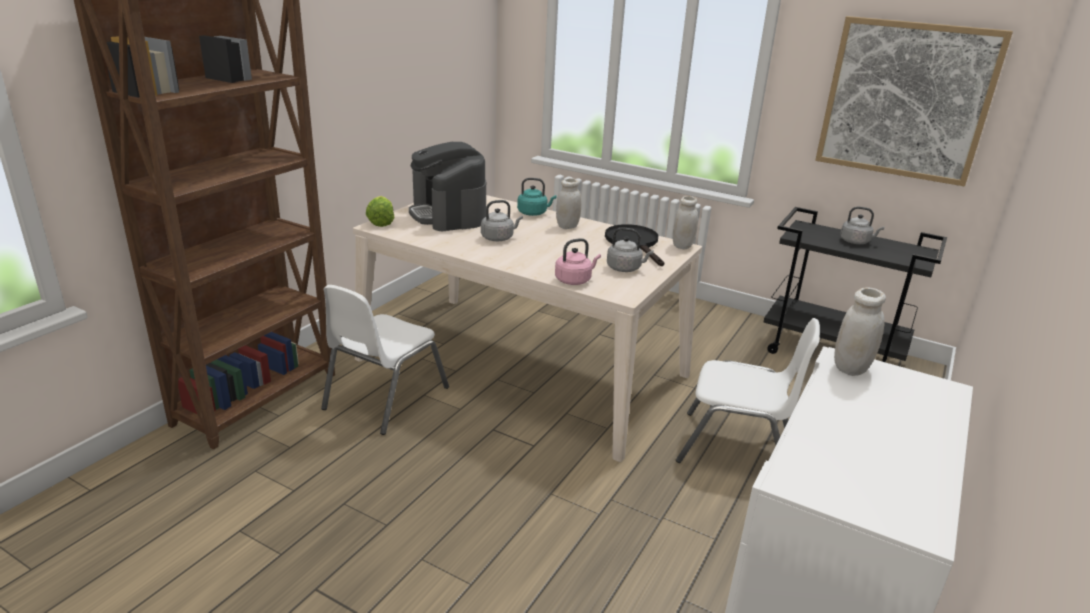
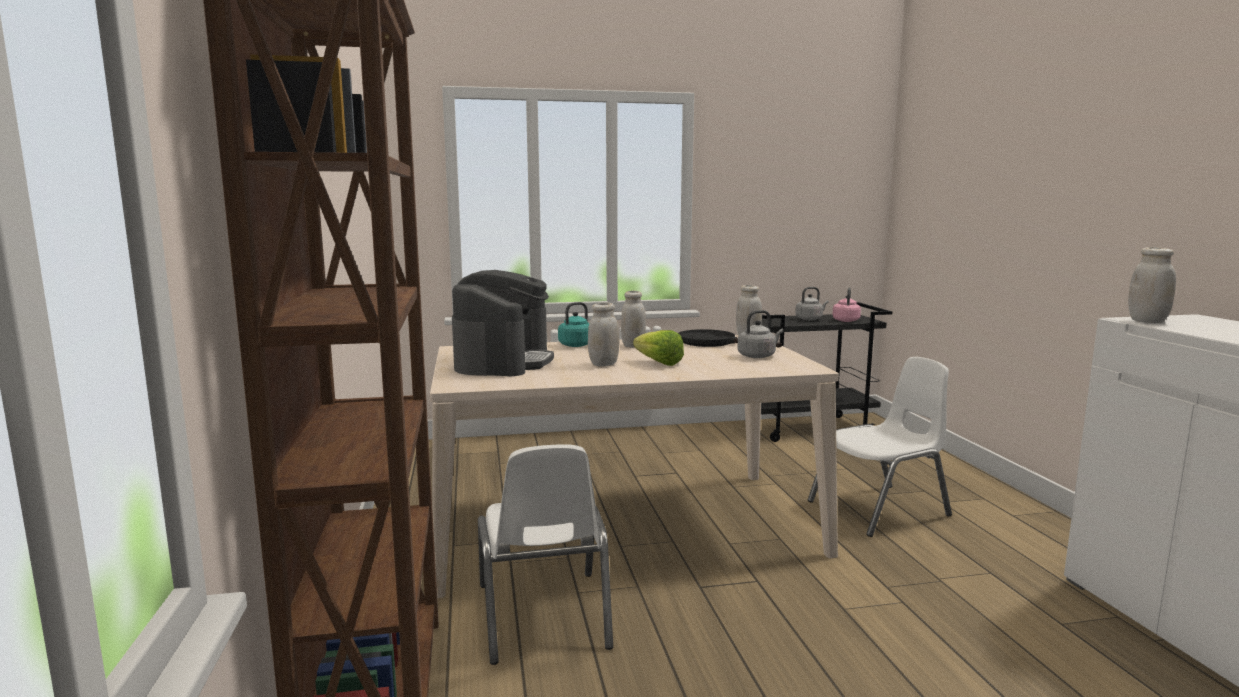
camera: 40 degrees left, 15 degrees down
lettuce [366,196,394,227] -> lettuce moved to [633,330,684,366]
coffee machine [409,142,486,231] -> coffee machine turned 105 degrees counterclockwise [452,270,554,376]
grey kettle [481,200,523,241] -> white jar [588,303,620,367]
pink kettle [555,238,601,285] -> pink kettle moved to [833,288,861,322]
picture [815,16,1013,186] -> none

